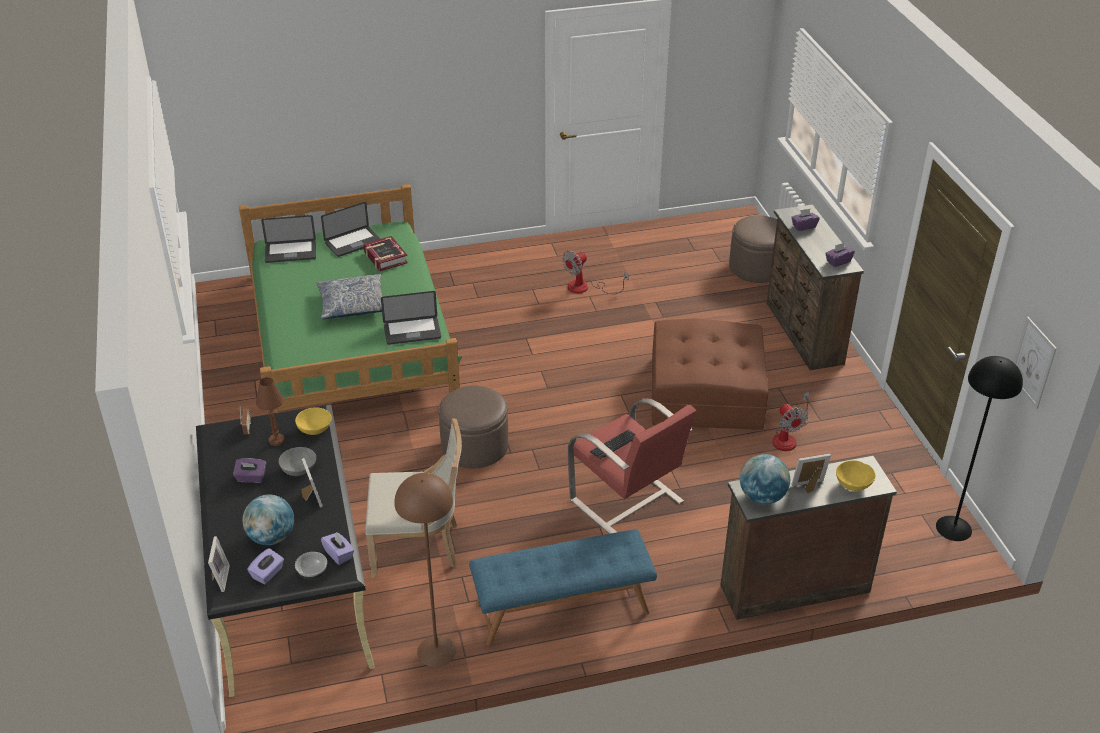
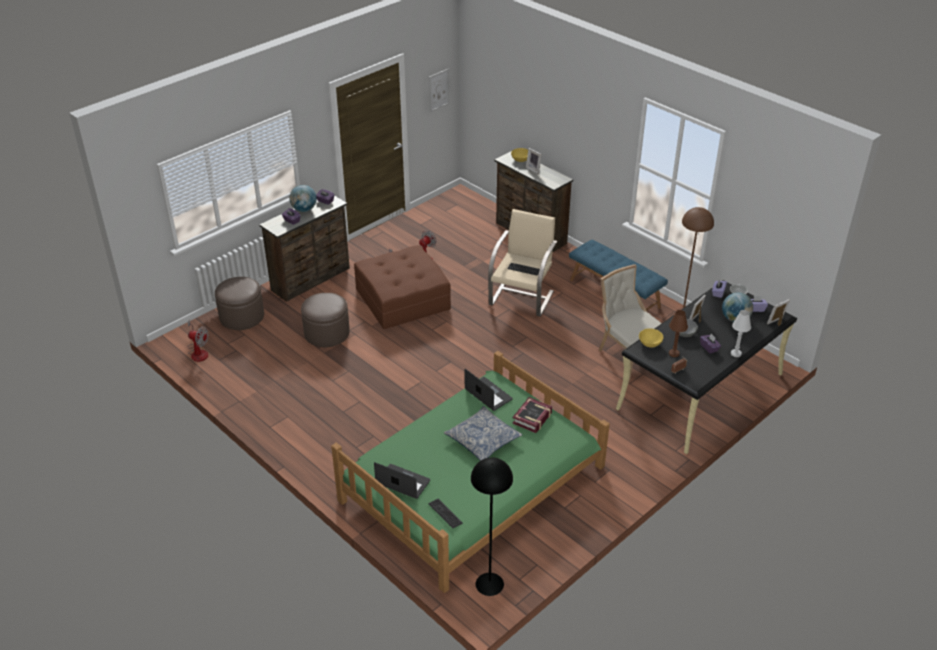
camera: 120 degrees left, 0 degrees up
laptop [261,215,316,263] -> keyboard [428,499,463,528]
book [364,236,408,271] -> book moved to [512,397,552,433]
brown ottoman [438,386,508,469] -> brown ottoman moved to [301,293,350,347]
fan [562,251,629,294] -> fan moved to [188,320,208,362]
red armchair [568,398,697,534] -> beige armchair [488,209,558,317]
globe [740,454,790,504] -> globe moved to [289,185,317,212]
black floor lamp [936,356,1023,541] -> black floor lamp moved to [471,457,513,596]
none -> white table lamp [731,310,751,357]

